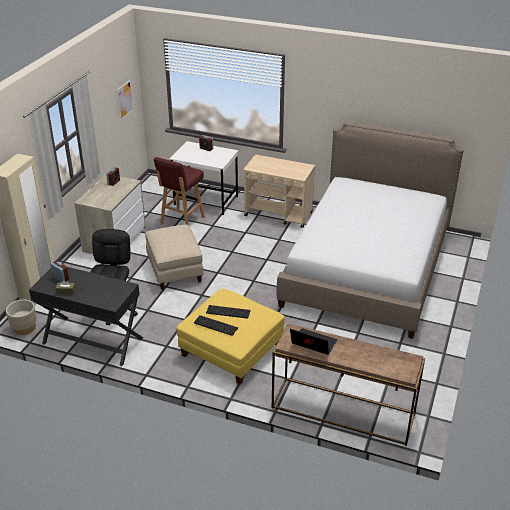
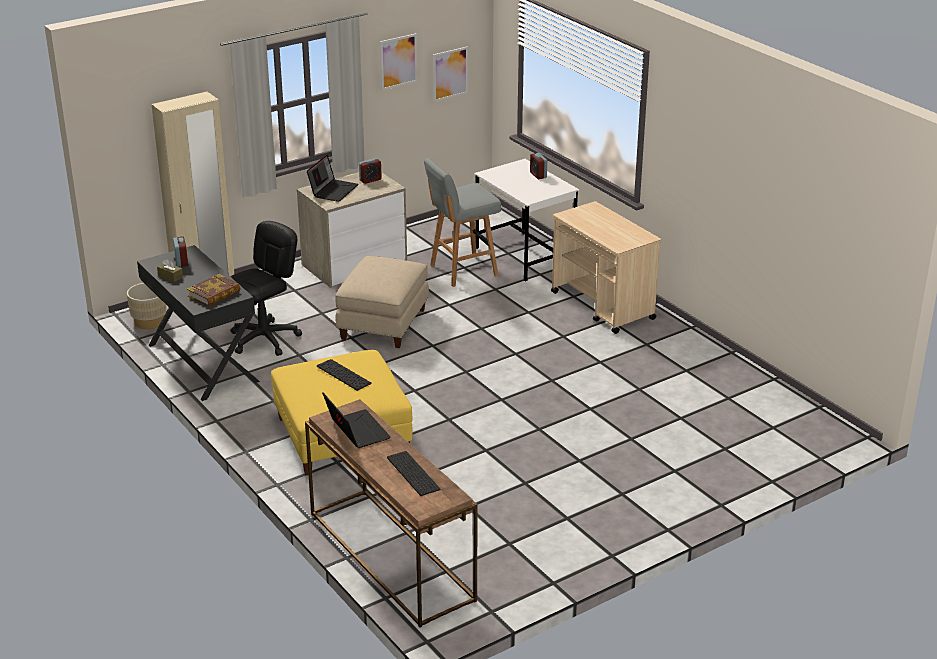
camera: 35 degrees right, 5 degrees down
red stool [154,157,205,225] -> grey stool [424,158,501,287]
keyboard [194,315,238,336] -> keyboard moved to [387,451,441,496]
bed [277,122,464,339] -> none
none -> book [187,274,241,306]
none -> laptop [307,155,358,202]
none -> picture [380,33,418,90]

